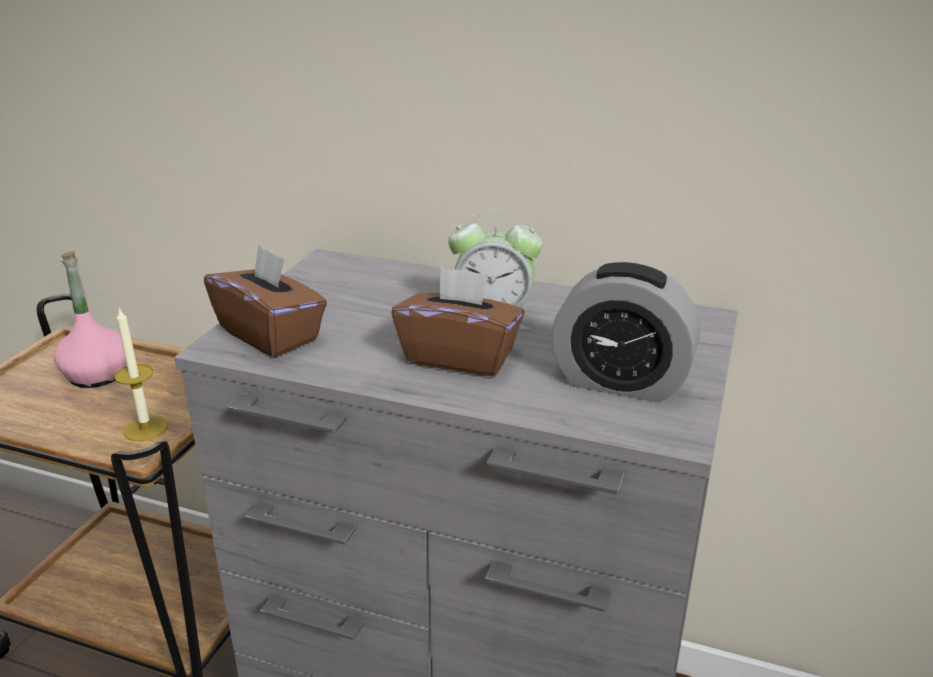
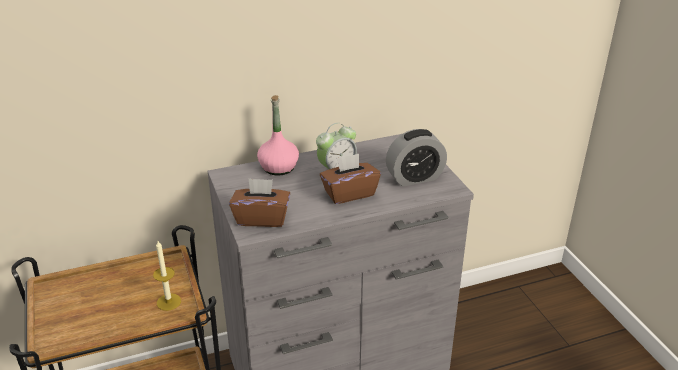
camera: 40 degrees left, 5 degrees up
pink bottle [54,251,126,388] -> pink bottle moved to [257,95,299,175]

